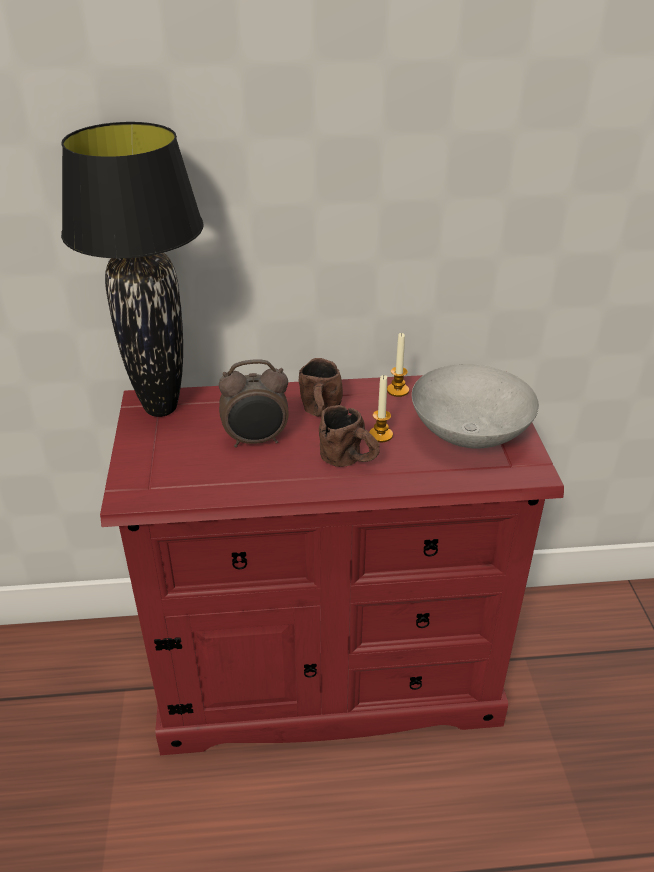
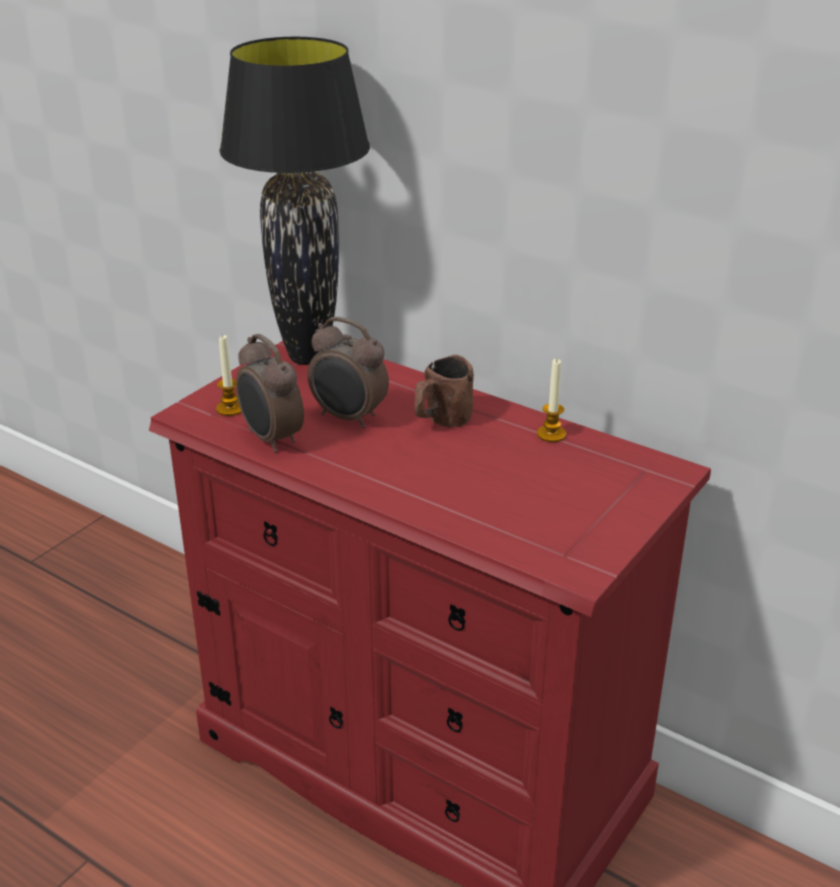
camera: 40 degrees right, 5 degrees down
brown mug [319,405,380,467] -> none
candle [369,375,393,442] -> candle moved to [216,334,241,416]
grey bowl [412,364,539,449] -> none
none -> alarm clock [236,334,304,453]

